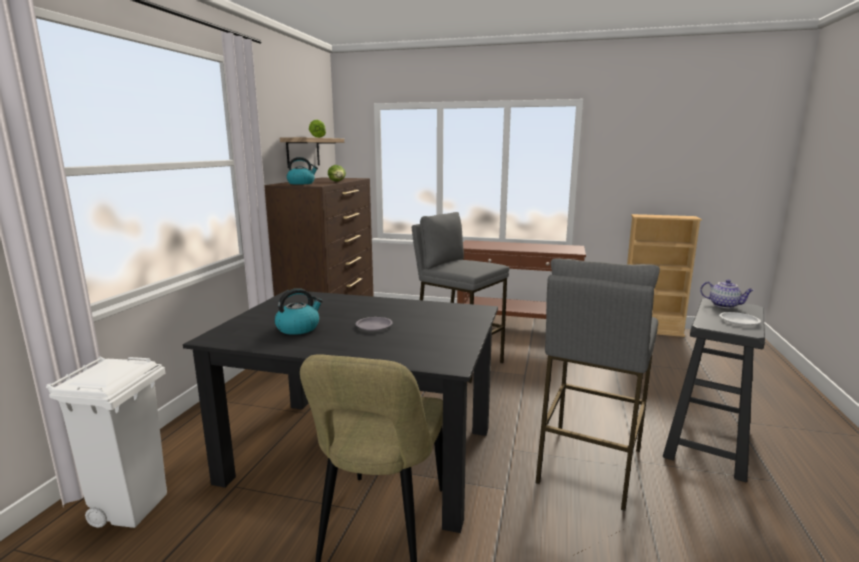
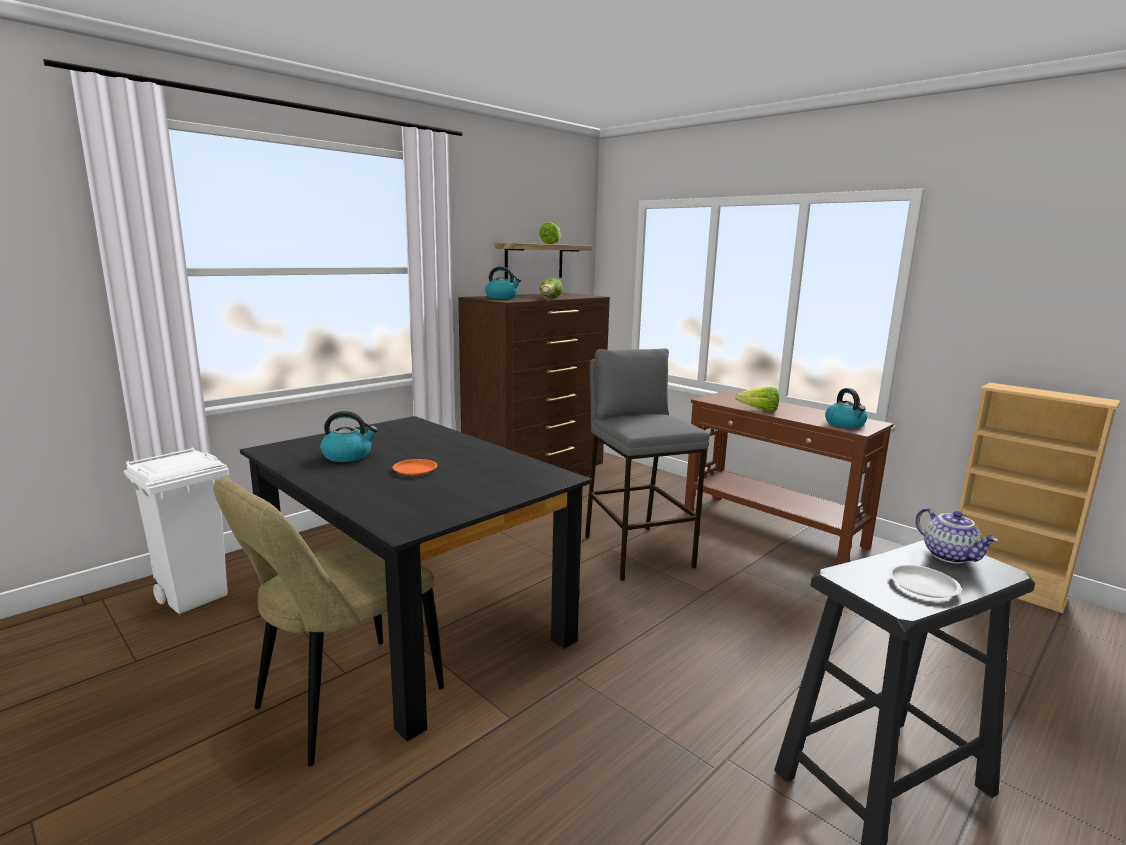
camera: 30 degrees right, 0 degrees up
grey plate [356,317,393,331] -> orange plate [392,459,437,475]
grey stool [536,259,660,511] -> none
none -> lettuce [735,387,779,412]
none -> kettle [825,388,867,429]

